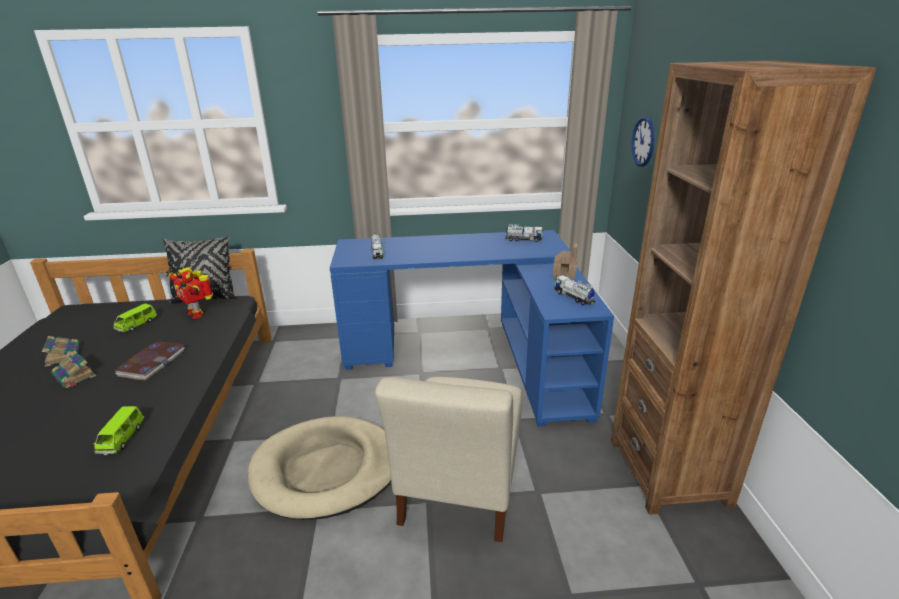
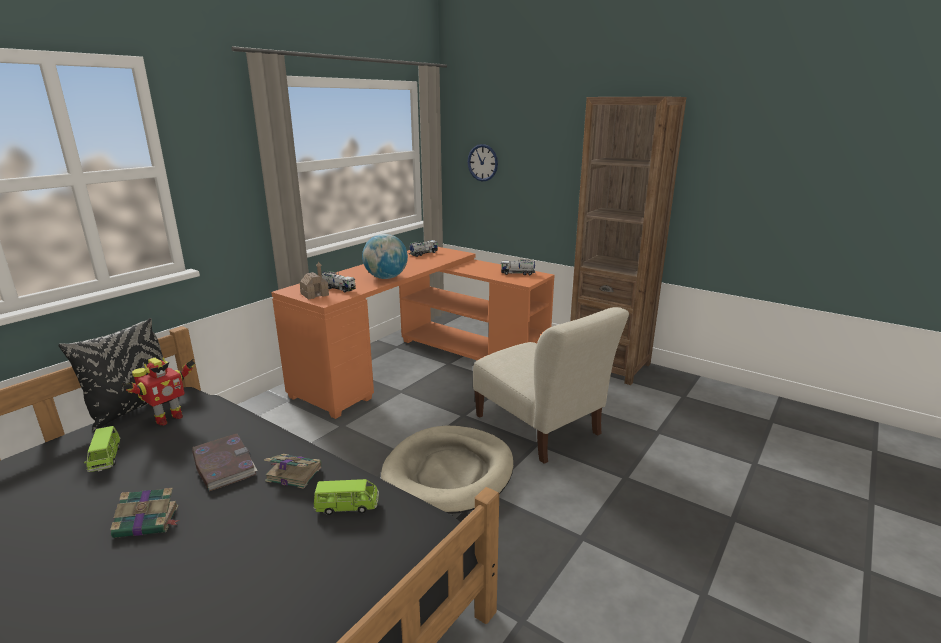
camera: 50 degrees left, 5 degrees down
book [42,336,80,367] -> book moved to [264,454,322,489]
green toy car [93,406,144,455] -> green toy car turned 45 degrees counterclockwise [313,479,379,515]
toy robot [165,267,213,319] -> toy robot turned 45 degrees counterclockwise [121,357,196,425]
blue desk [330,230,614,427] -> orange desk [271,247,554,419]
toy house [553,243,579,279] -> toy house moved to [300,262,329,300]
none -> globe [362,234,408,279]

